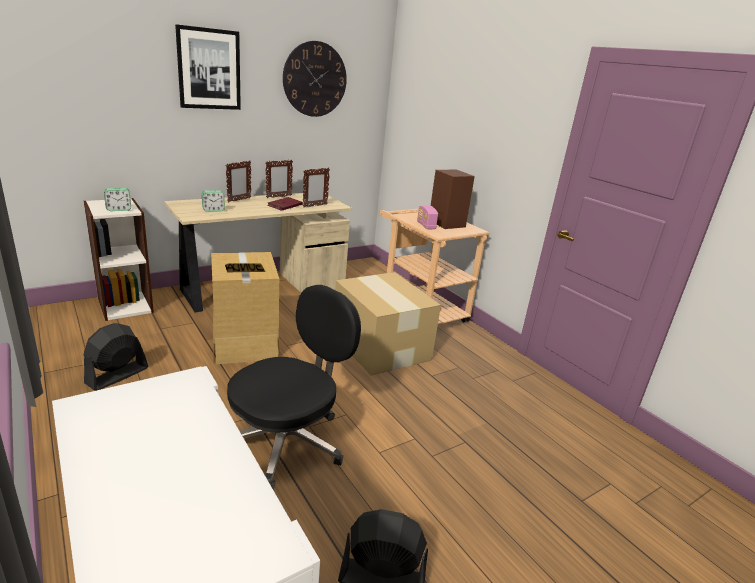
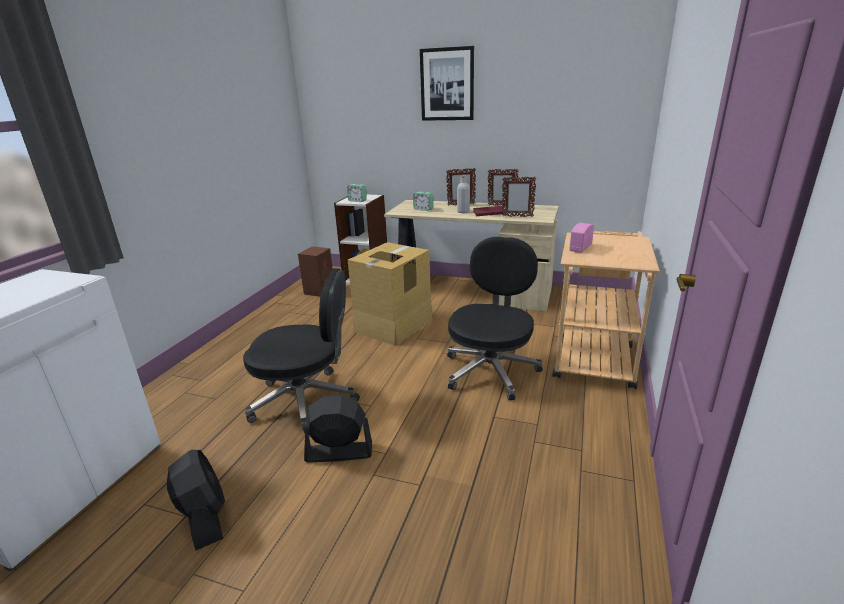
camera: 55 degrees right, 0 degrees up
black fan [84,323,148,391] -> black fan moved to [304,395,372,462]
wall clock [283,41,347,117] -> none
cardboard box [335,272,441,376] -> black office chair [447,237,543,401]
brown speaker [431,169,475,229] -> brown speaker moved to [298,246,333,297]
none -> grey bottle [457,175,470,213]

